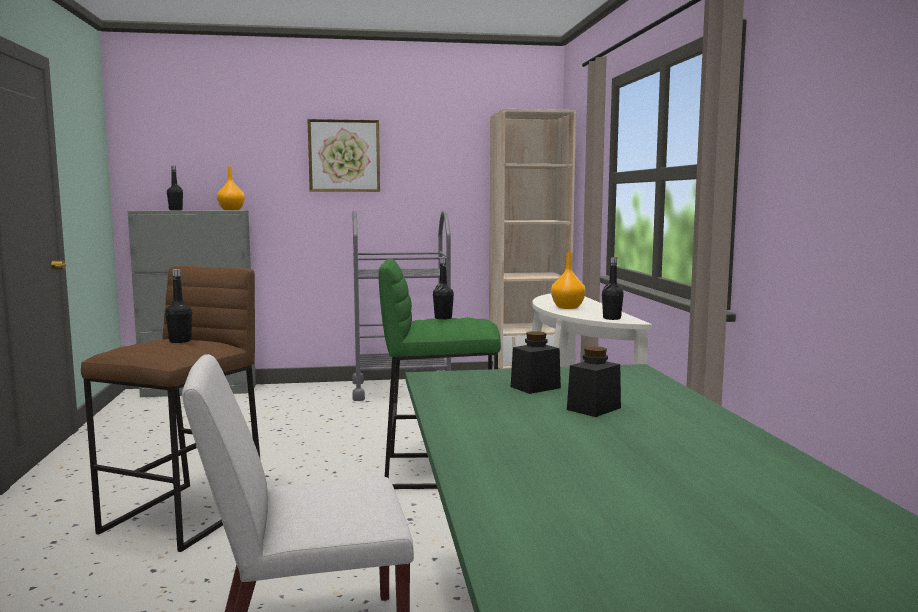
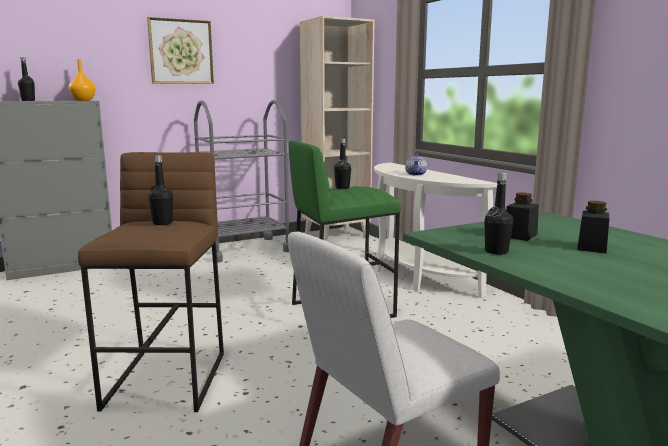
camera: 20 degrees left, 5 degrees up
orange vase [551,252,586,309] -> teapot [405,153,427,176]
black bottle [602,257,624,320] -> black bottle moved to [484,173,513,255]

